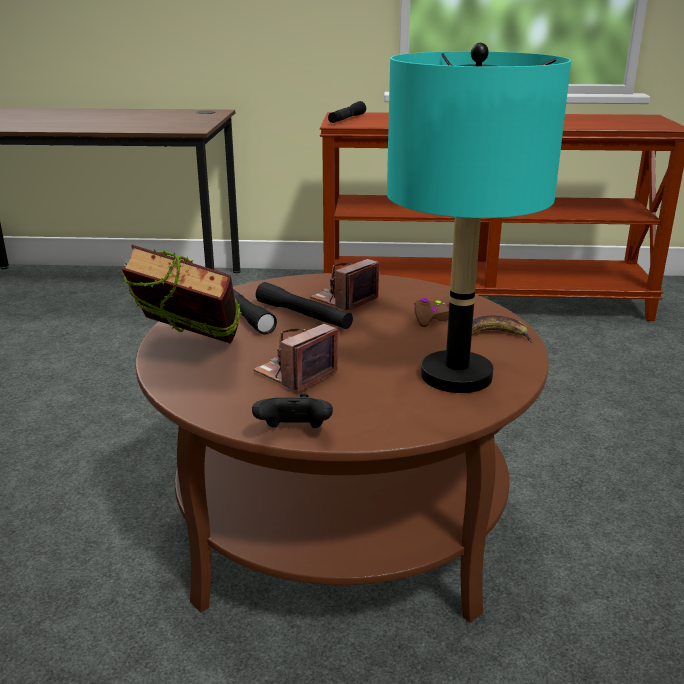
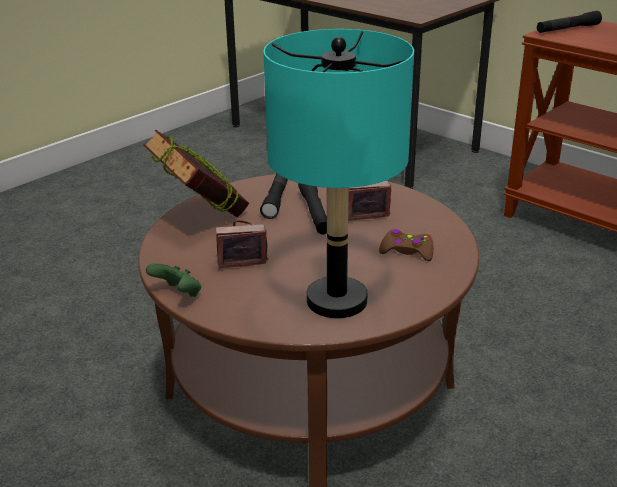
camera: 40 degrees right, 5 degrees up
black game controller [252,393,333,428] -> green game controller [146,263,201,297]
banana [472,315,533,343] -> none

